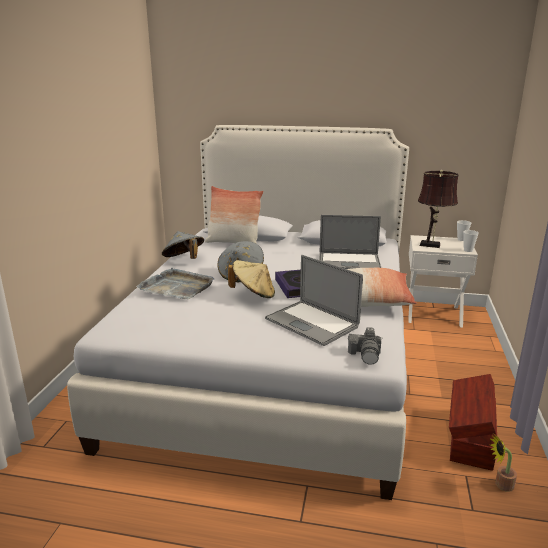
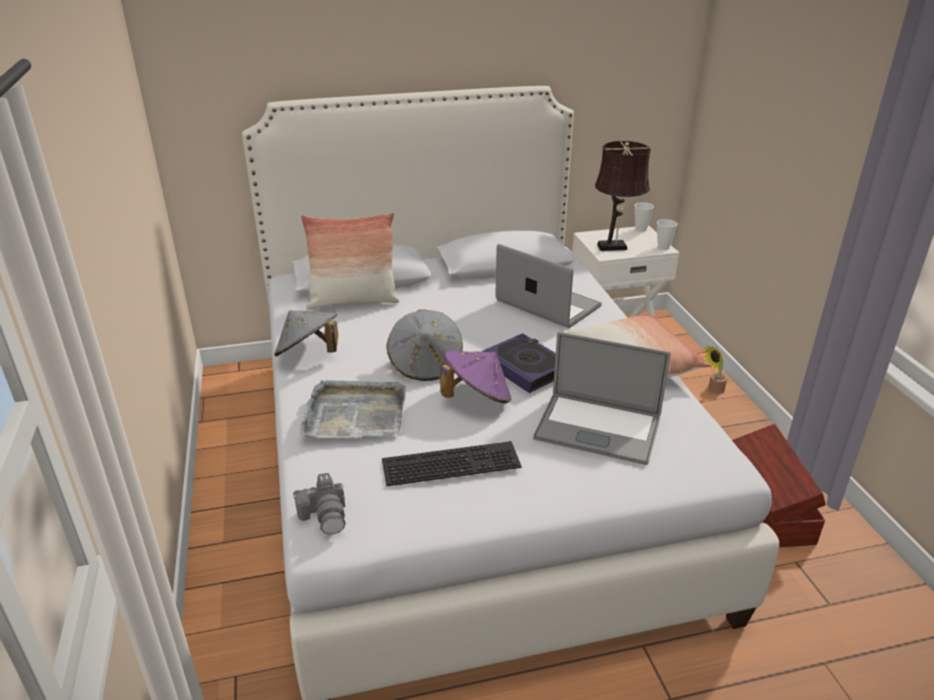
camera: 25 degrees left, 10 degrees up
beige hat [228,260,275,298] -> purple hat [440,351,511,404]
laptop [319,215,381,269] -> laptop turned 120 degrees counterclockwise [495,244,602,328]
camera [348,327,382,364] -> camera moved to [293,473,346,534]
potted plant [490,434,517,492] -> potted plant moved to [703,346,727,394]
none -> keyboard [382,441,522,487]

